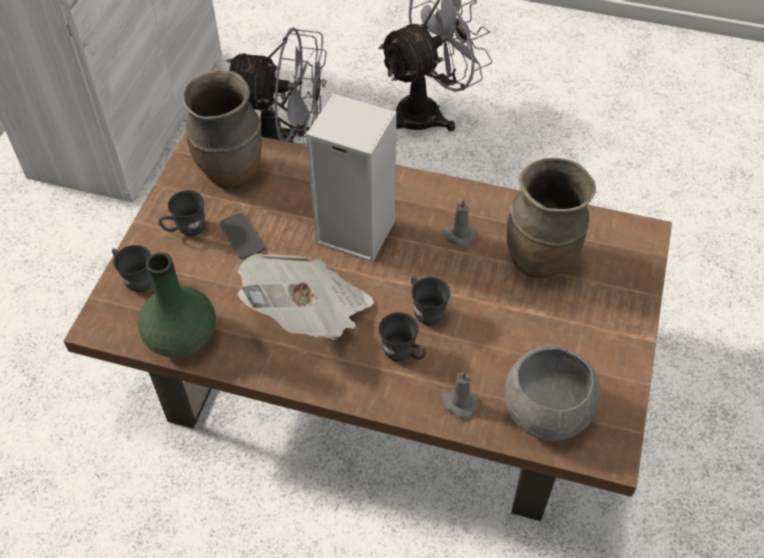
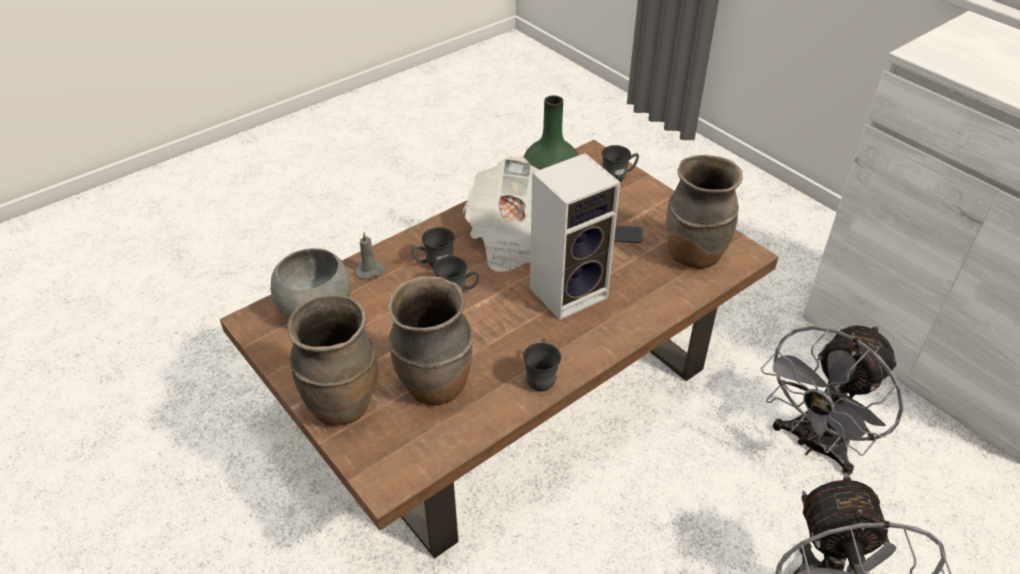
camera: 125 degrees right, 10 degrees down
grey mug [158,190,205,236] -> grey mug moved to [523,338,561,392]
grey candle [443,199,476,247] -> none
none -> brown vase [287,295,378,426]

